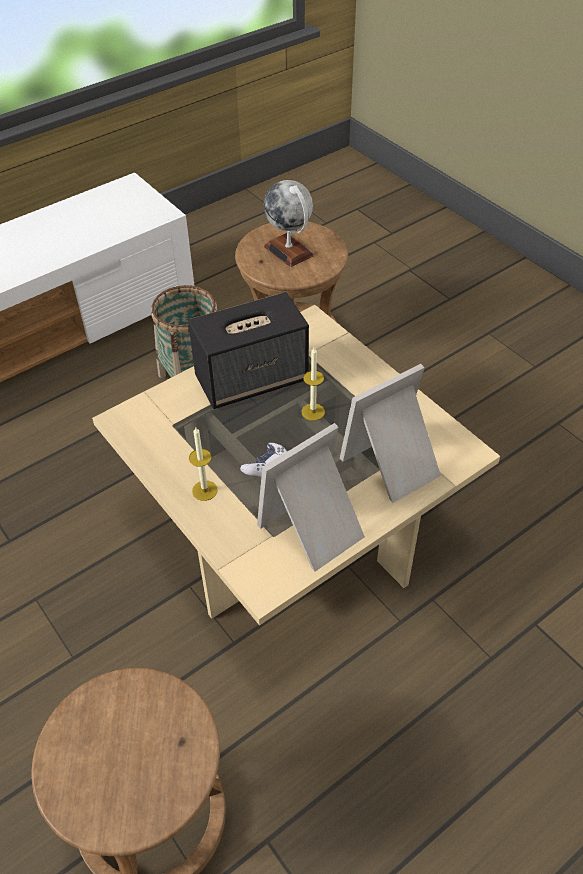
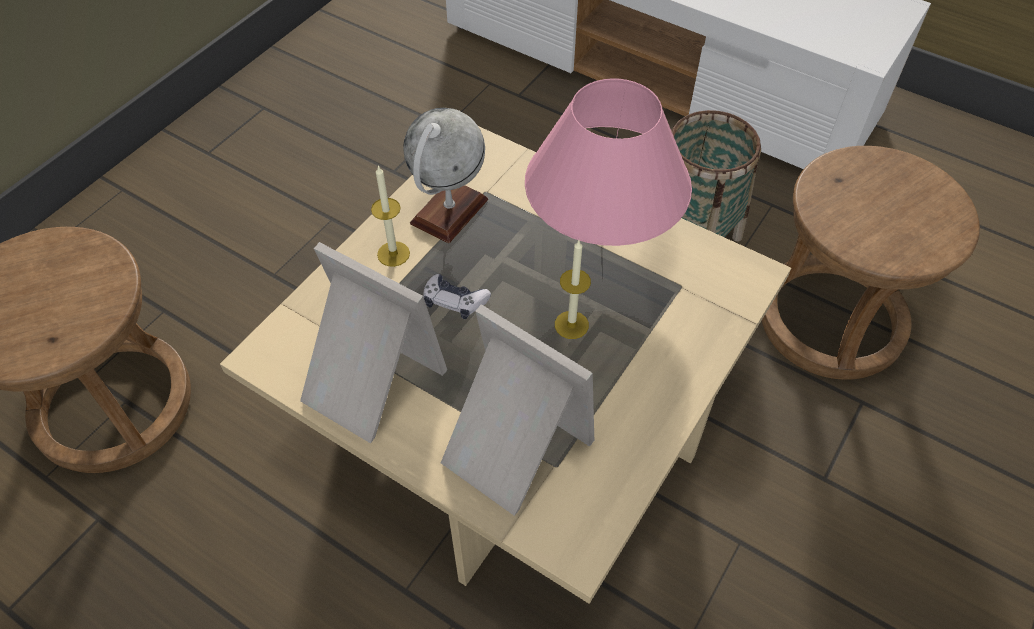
camera: 70 degrees right, 5 degrees up
speaker [188,292,309,409] -> pink table lamp [525,78,692,246]
globe [264,180,314,267] -> globe moved to [403,108,488,243]

